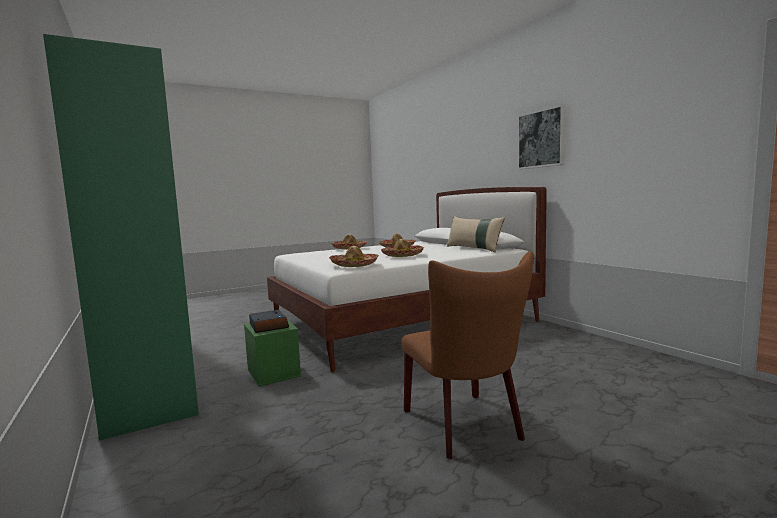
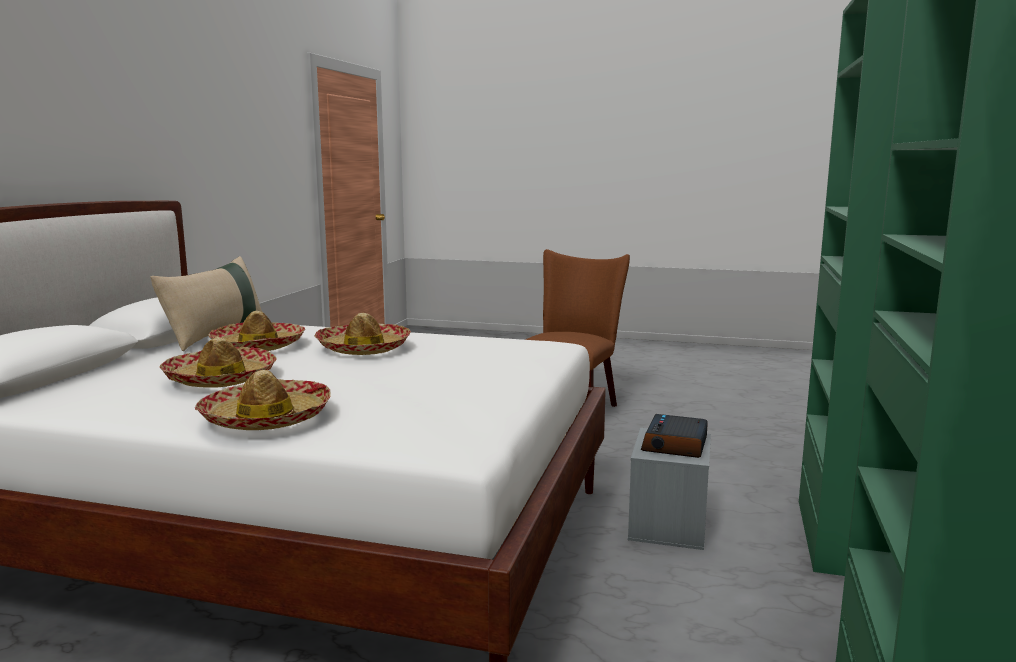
camera: 135 degrees left, 5 degrees up
green storage box [244,320,301,387] -> grey storage box [628,428,711,550]
hat [329,246,379,267] -> hat moved to [208,311,305,351]
picture [517,104,566,170] -> none

